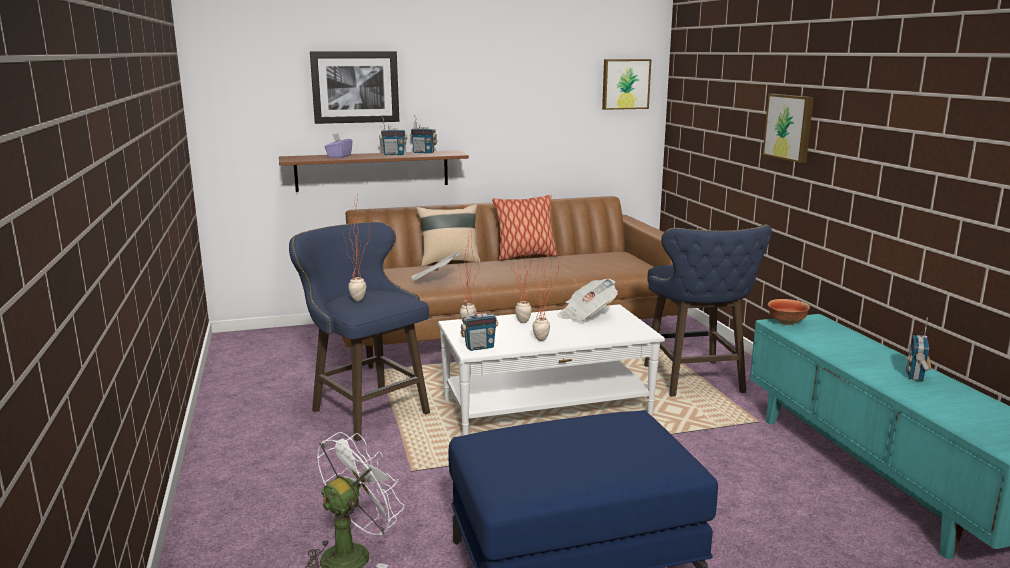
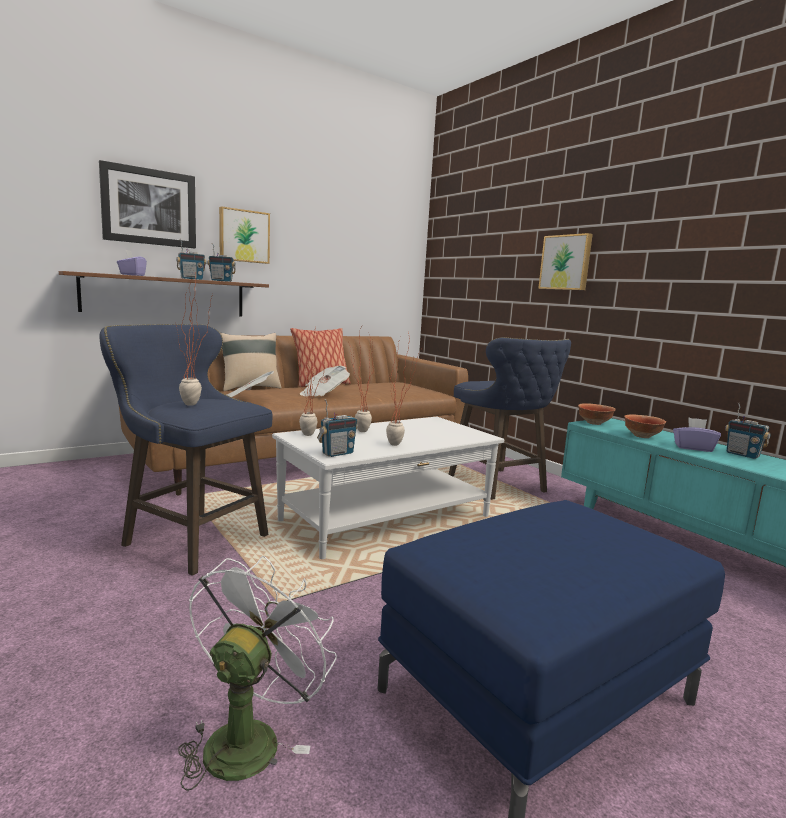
camera: 20 degrees left, 5 degrees down
newspaper [557,279,618,321] -> newspaper moved to [300,366,350,396]
picture [602,59,651,110] -> picture moved to [219,206,270,264]
radio [906,318,932,381] -> radio turned 45 degrees counterclockwise [725,403,771,459]
none -> bowl [624,415,666,438]
none -> purple tissue box [673,417,721,452]

